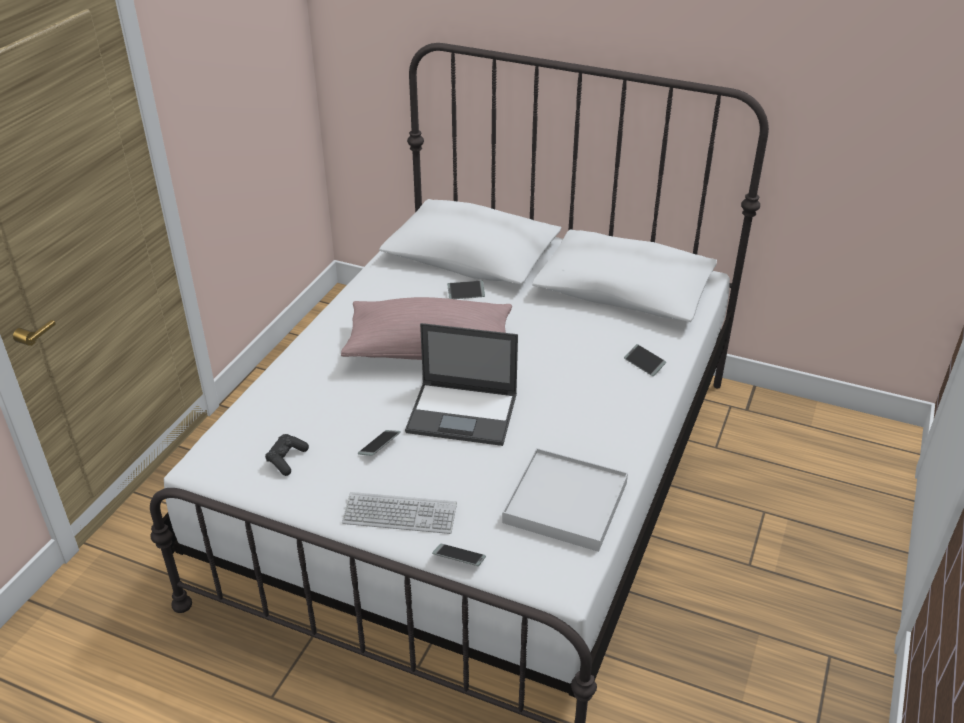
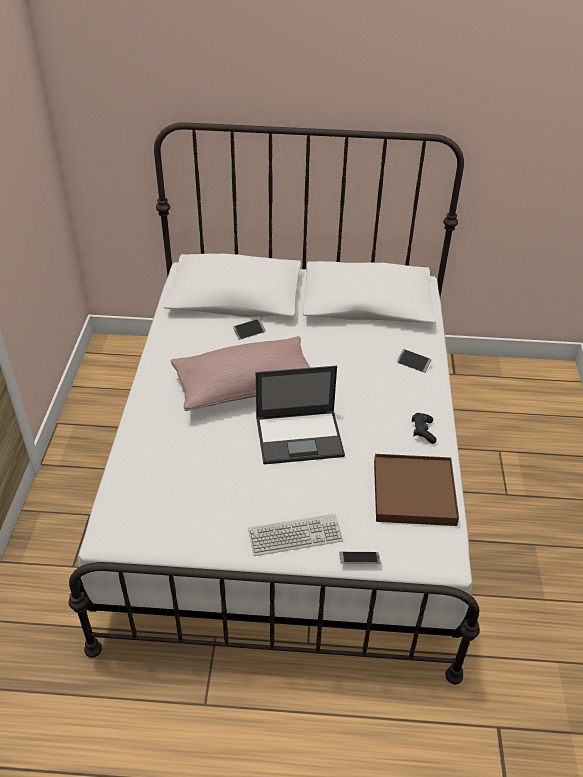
camera: 20 degrees left, 5 degrees up
black game controller [265,434,309,476] -> black game controller moved to [411,413,437,444]
phone [357,430,401,456] -> none
white tray [502,448,628,552] -> brown tray [374,454,459,526]

